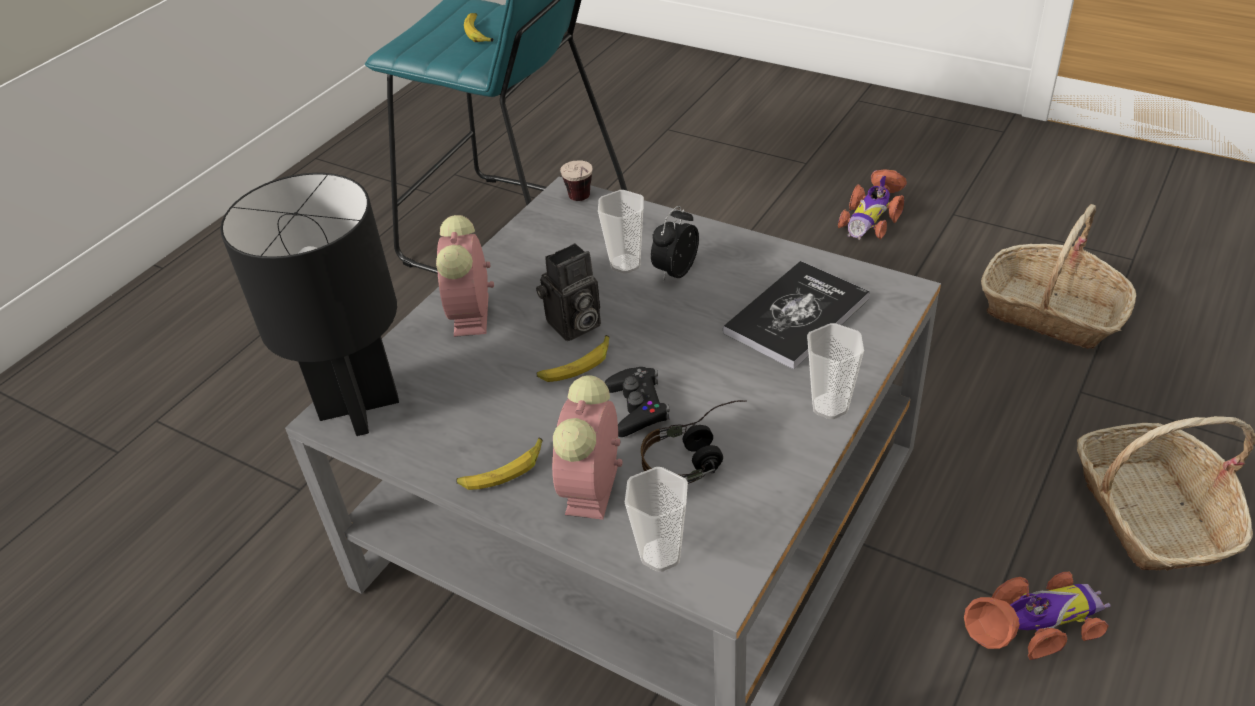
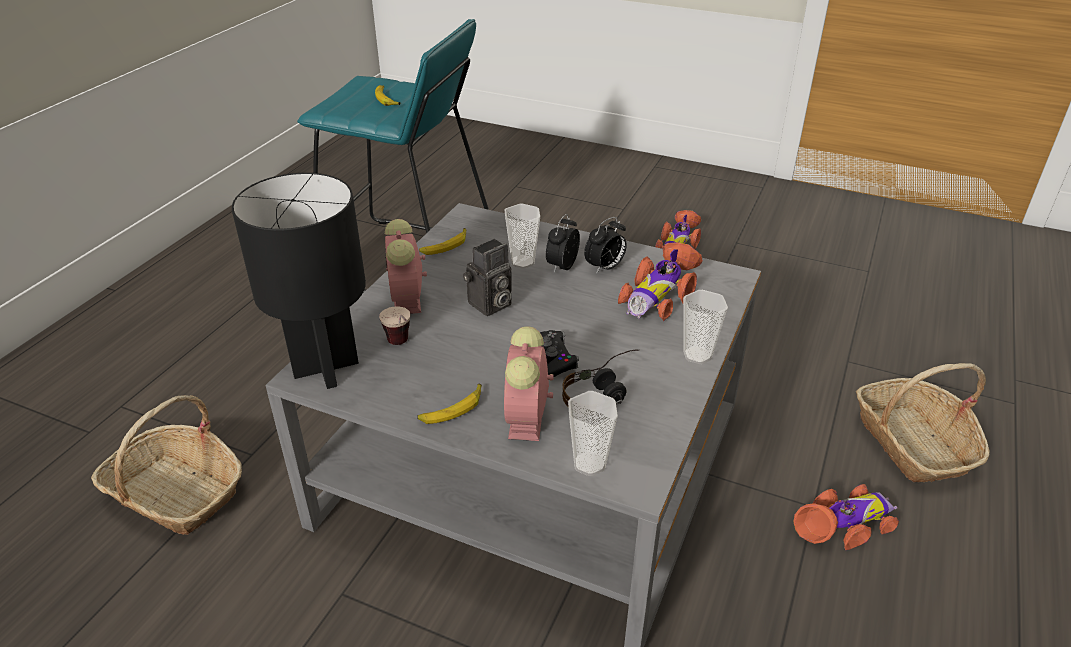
camera: 10 degrees left, 5 degrees down
banana [537,335,610,382] -> banana moved to [419,228,466,255]
cup [560,160,593,201] -> cup moved to [379,306,411,345]
book [723,261,870,369] -> toy car [618,242,703,321]
basket [981,204,1136,349] -> basket moved to [91,395,242,535]
none -> alarm clock [584,217,627,274]

